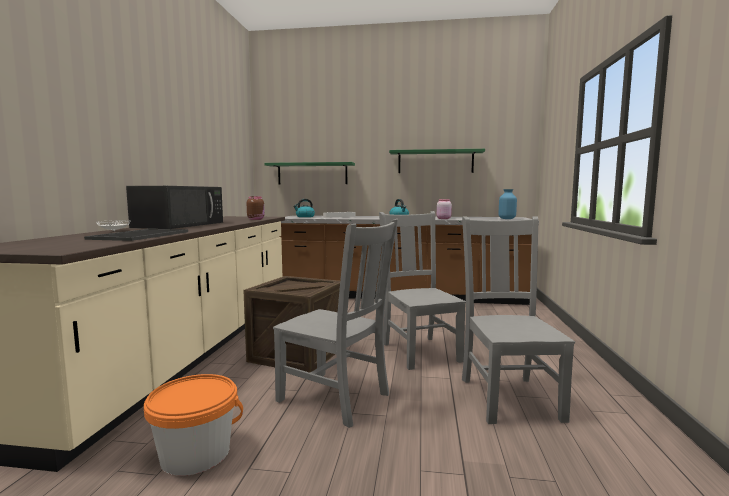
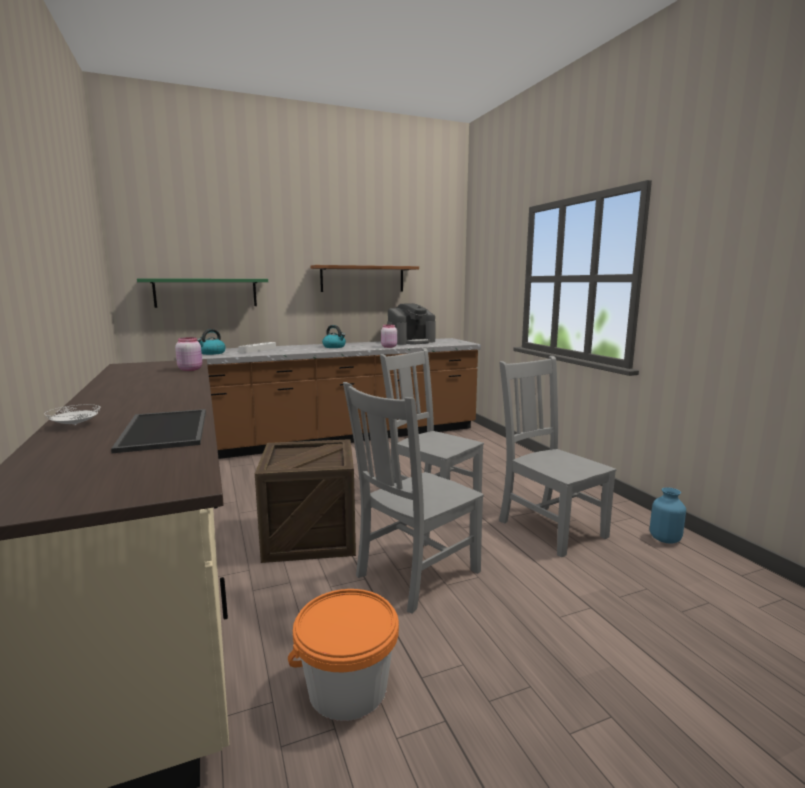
camera: 30 degrees left, 5 degrees up
black microwave [126,186,223,229] -> none
brown jar [247,196,265,220] -> pink jar [175,337,202,371]
grey chair [273,219,398,428] -> grey chair turned 135 degrees clockwise [343,382,484,613]
green shelf [389,149,485,173] -> brown shelf [310,265,419,292]
blue vase [499,189,517,219] -> blue vase moved to [650,487,686,544]
none -> coffee machine [387,303,436,345]

